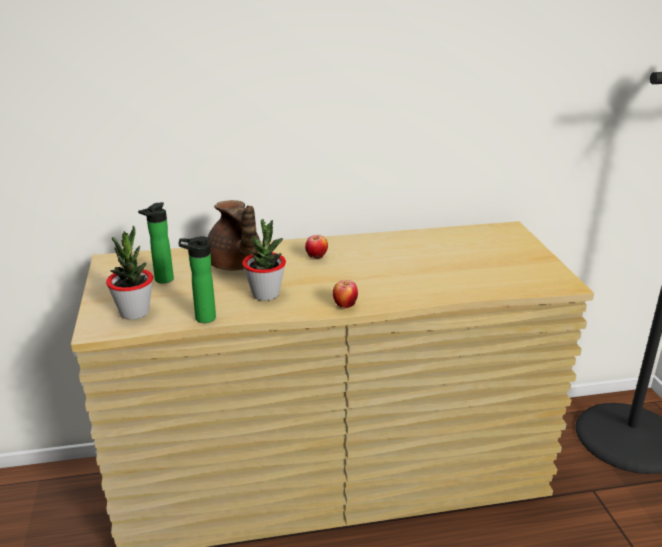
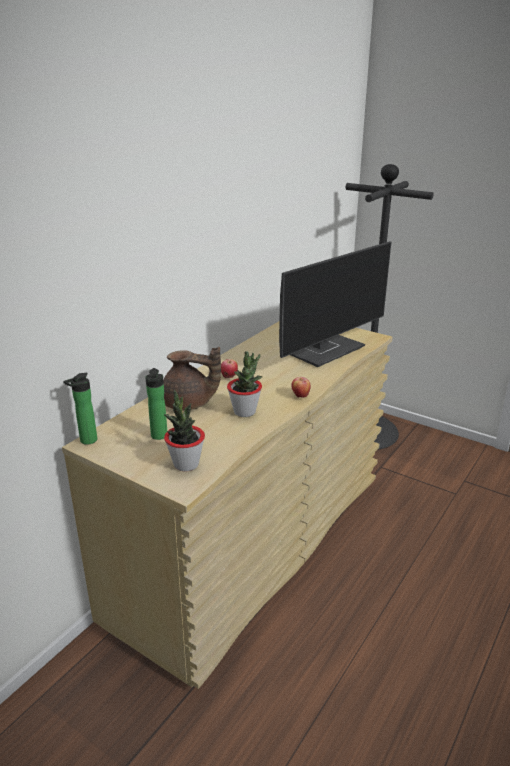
camera: 45 degrees left, 0 degrees up
bottle [179,236,216,323] -> bottle moved to [63,373,97,445]
none -> monitor [279,241,391,367]

